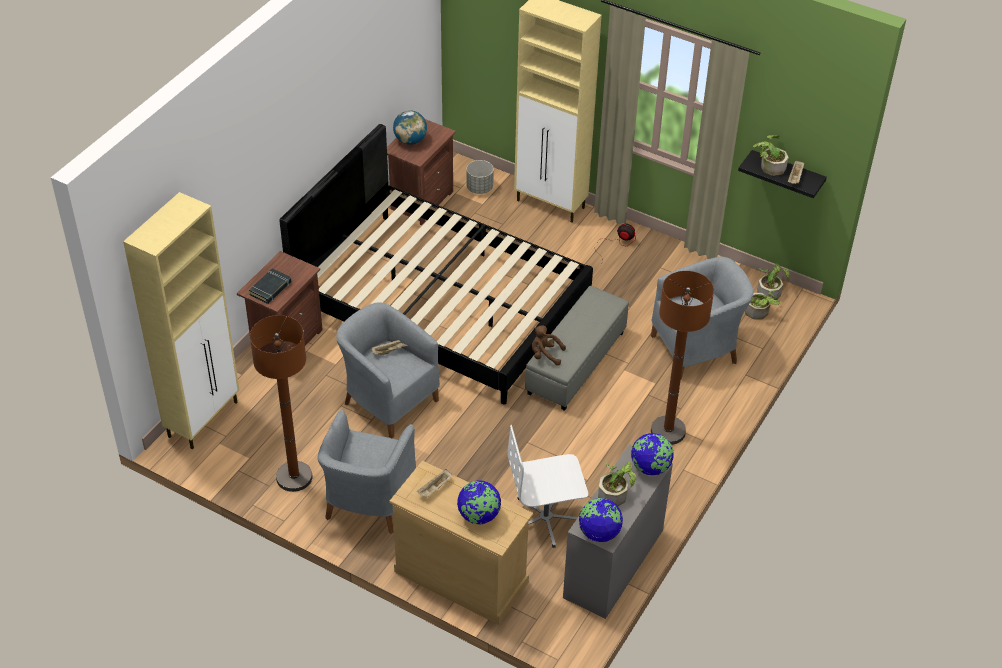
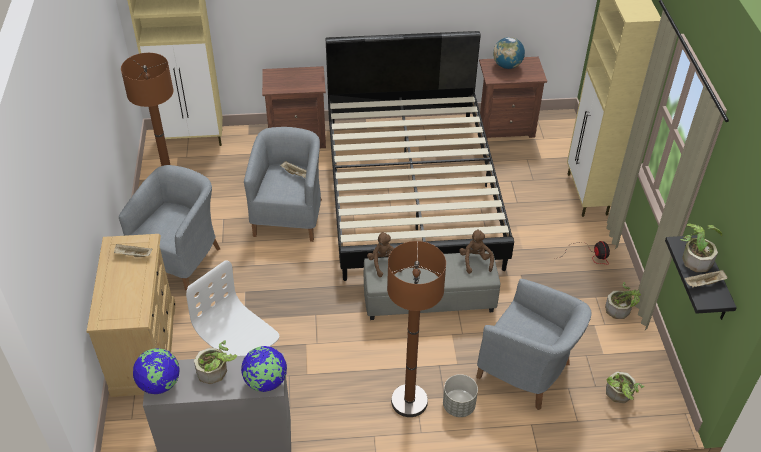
camera: 55 degrees right, 0 degrees up
black book [249,268,291,304] -> none
grey armchair [317,410,416,534] -> grey armchair turned 135 degrees clockwise [119,165,220,291]
globe [457,480,501,524] -> none
grey planter [466,160,494,194] -> grey planter moved to [443,374,478,417]
potted plant [757,264,789,300] -> potted plant moved to [605,282,641,319]
none -> brown plush toy [459,229,494,274]

